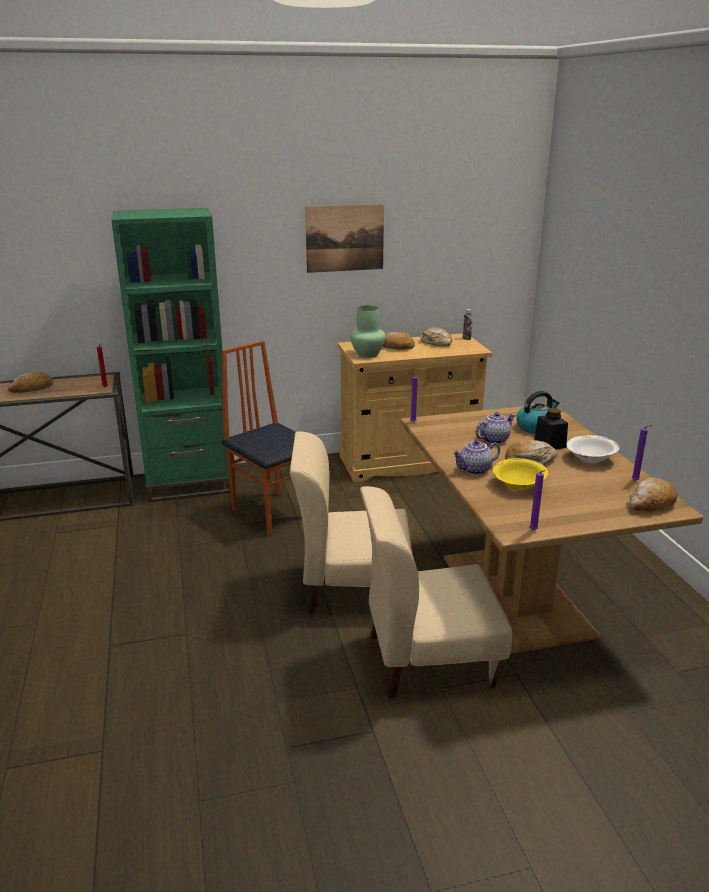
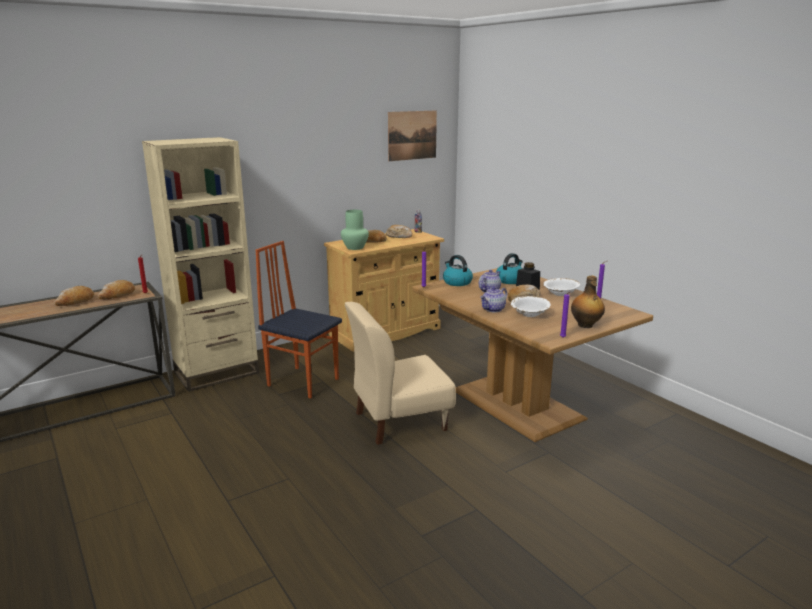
camera: 20 degrees left, 5 degrees down
green bookcase [111,208,231,503] -> beige bookcase [142,137,259,392]
picture [305,204,384,273] -> picture moved to [388,111,437,161]
beige chair [360,486,512,698] -> none
yellow bowl [492,458,548,490] -> white bowl [511,296,551,317]
bread [629,477,678,511] -> bread moved to [98,280,135,300]
none -> kettle [443,255,473,286]
none -> bottle [571,276,605,328]

